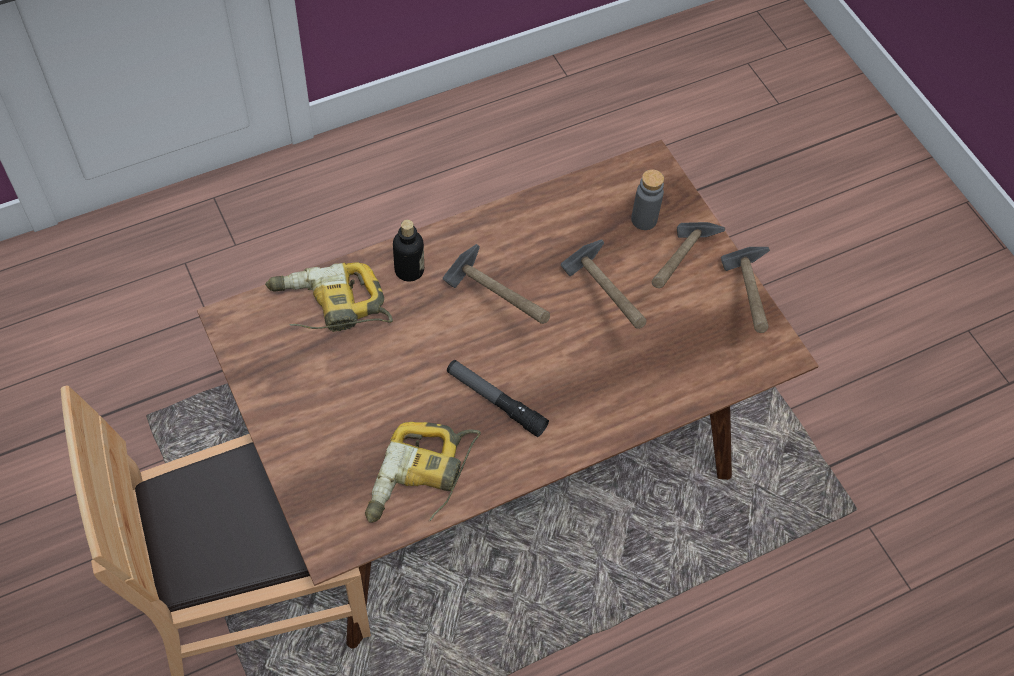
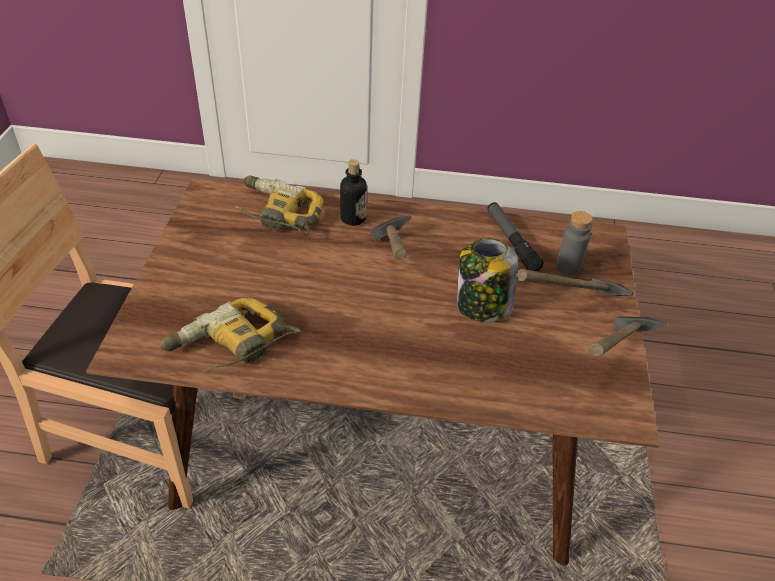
camera: 35 degrees right, 15 degrees down
flashlight [447,360,549,437] -> flashlight moved to [487,202,543,272]
hammer [561,239,646,329] -> jar [457,238,518,322]

